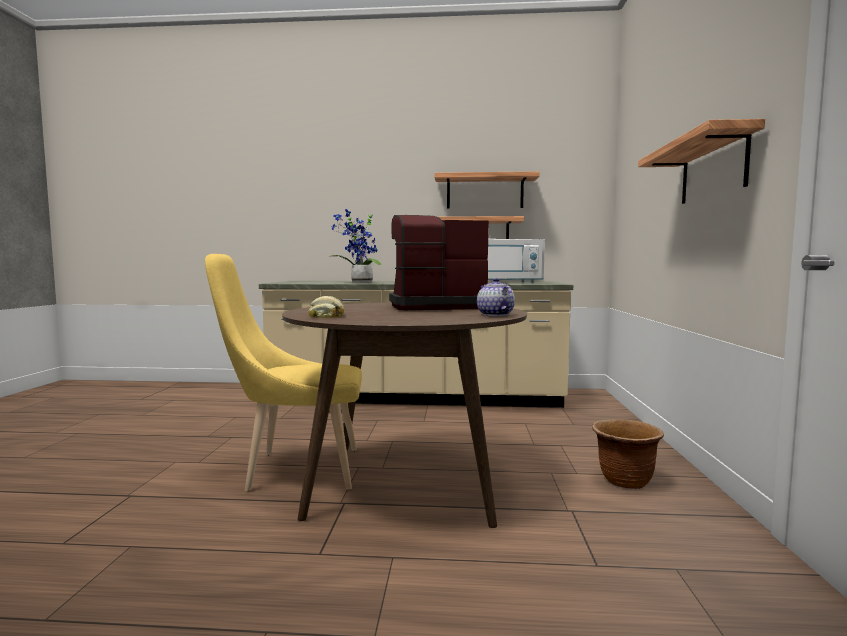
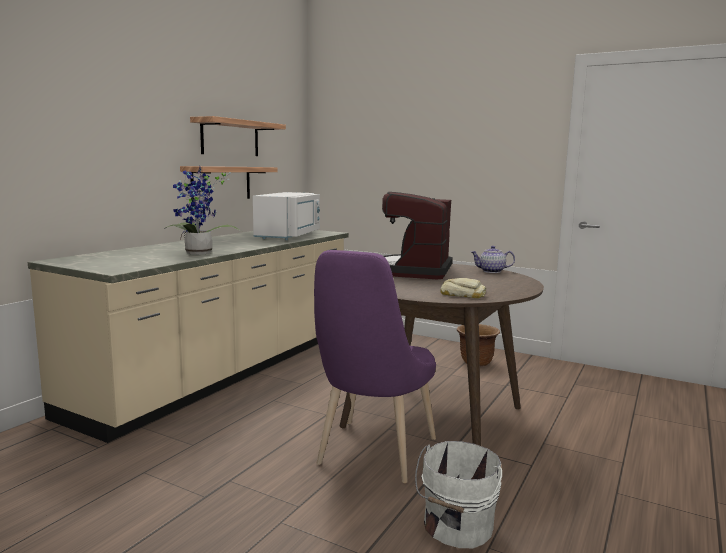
camera: 65 degrees left, 5 degrees up
yellow chair [205,254,362,491] -> purple chair [314,250,436,483]
shelf [638,119,765,204] -> none
none -> white bucket [415,441,502,548]

